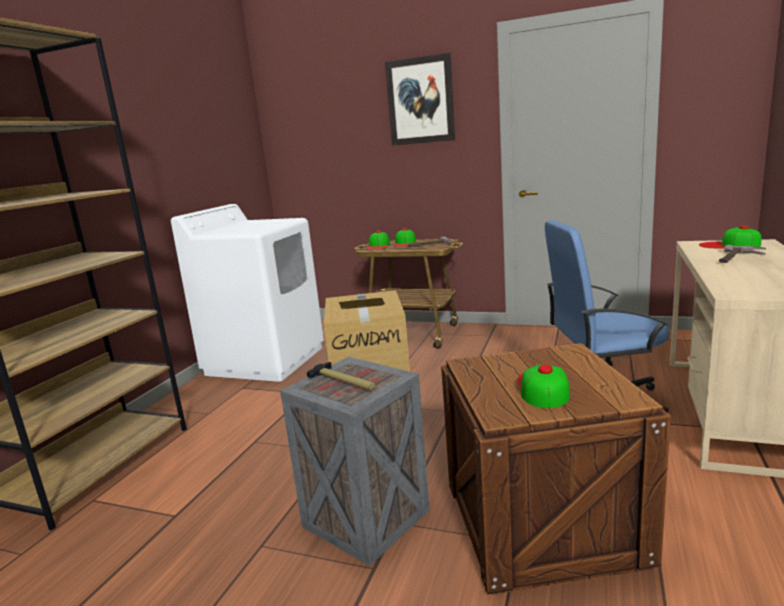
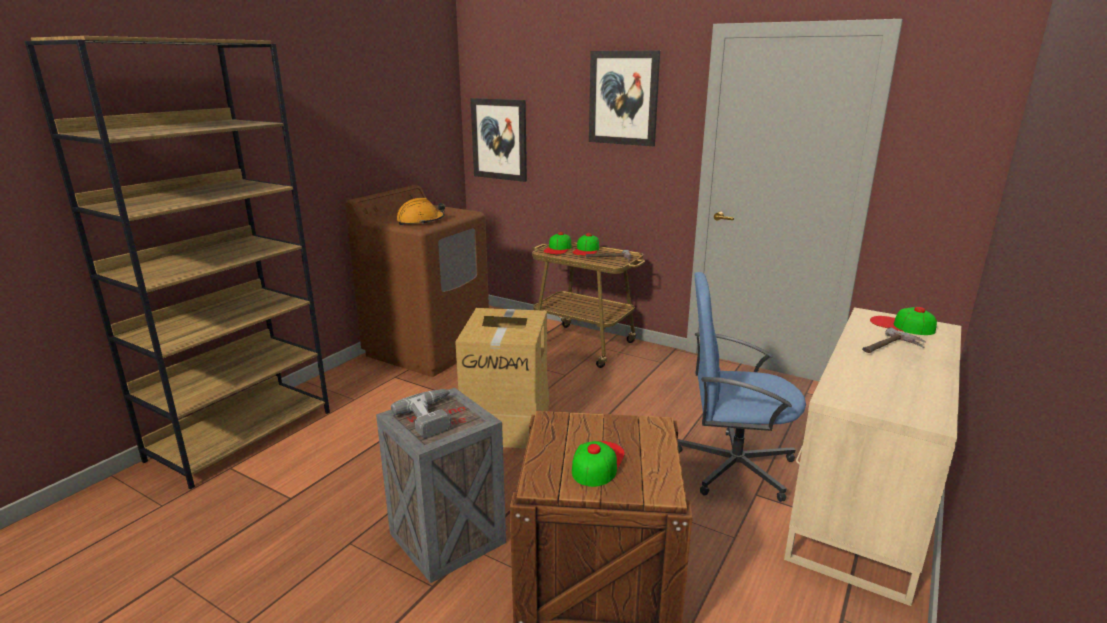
camera: 10 degrees right, 5 degrees up
white washing machine [171,204,324,382] -> brown washing machine [345,185,489,377]
hammer [307,362,375,390] -> power drill [391,389,451,438]
none -> orange hard hat [397,198,445,225]
none -> picture [470,98,527,182]

